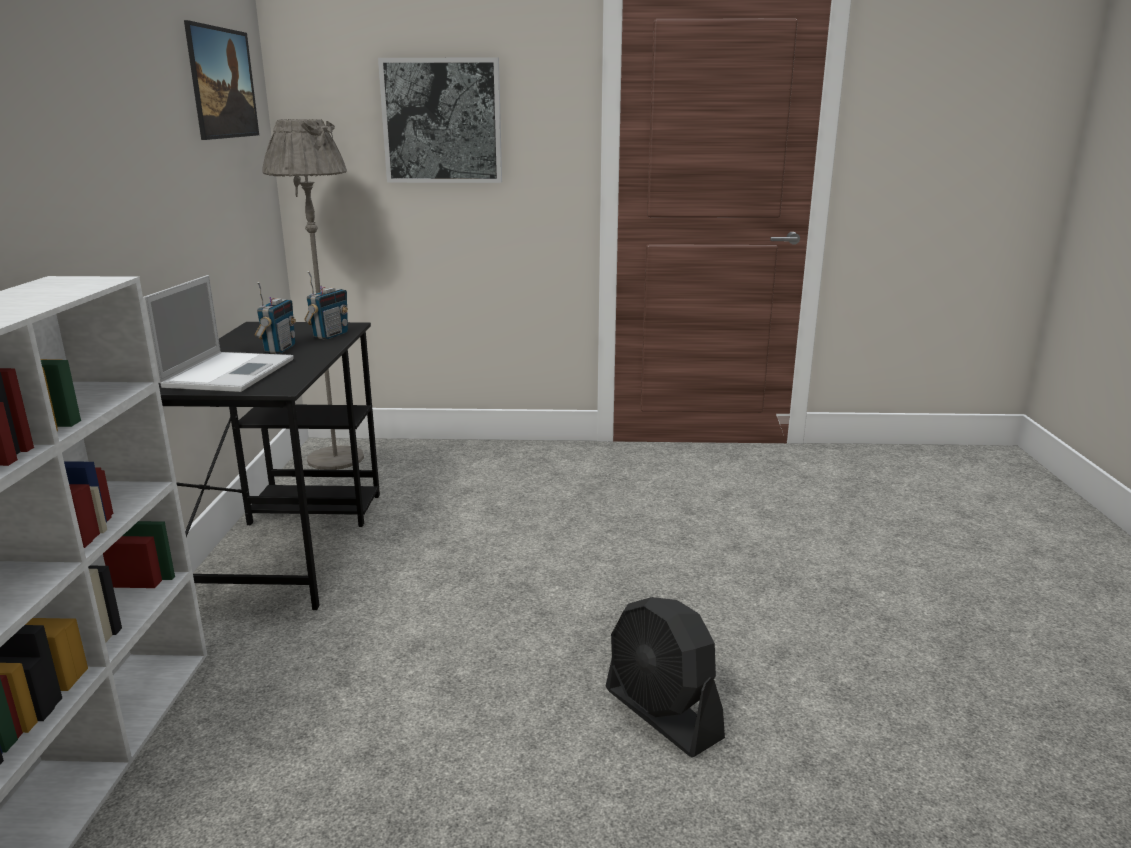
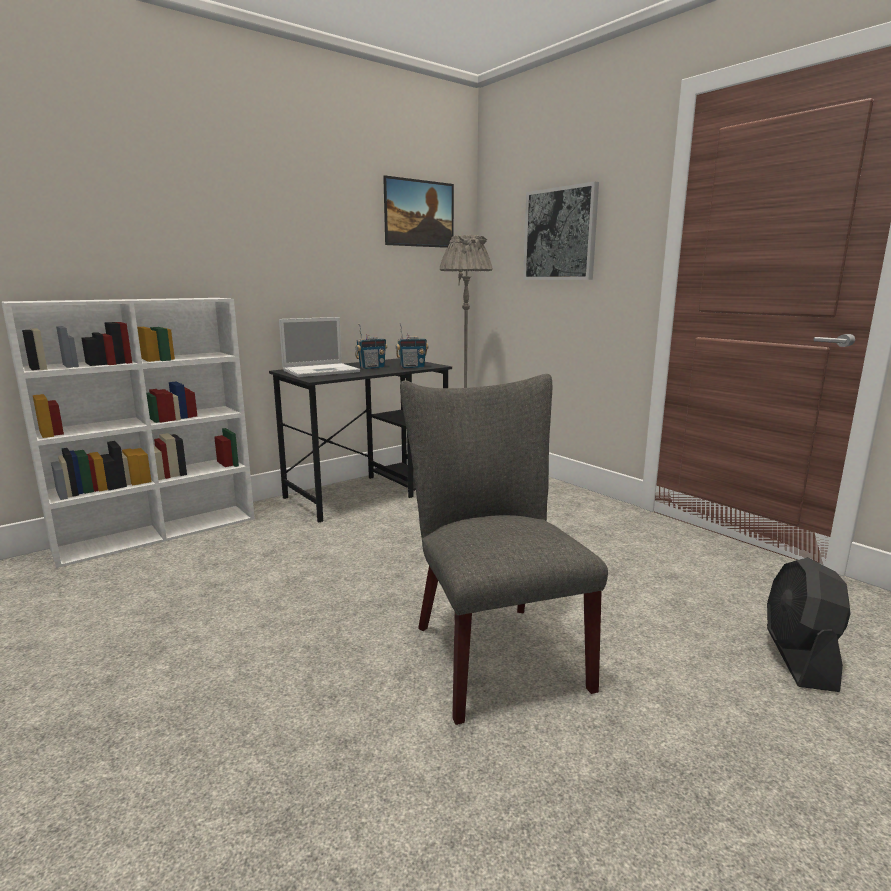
camera: 50 degrees right, 5 degrees down
black fan [606,597,725,757] -> black fan moved to [767,557,851,692]
none -> grey chair [400,374,608,725]

